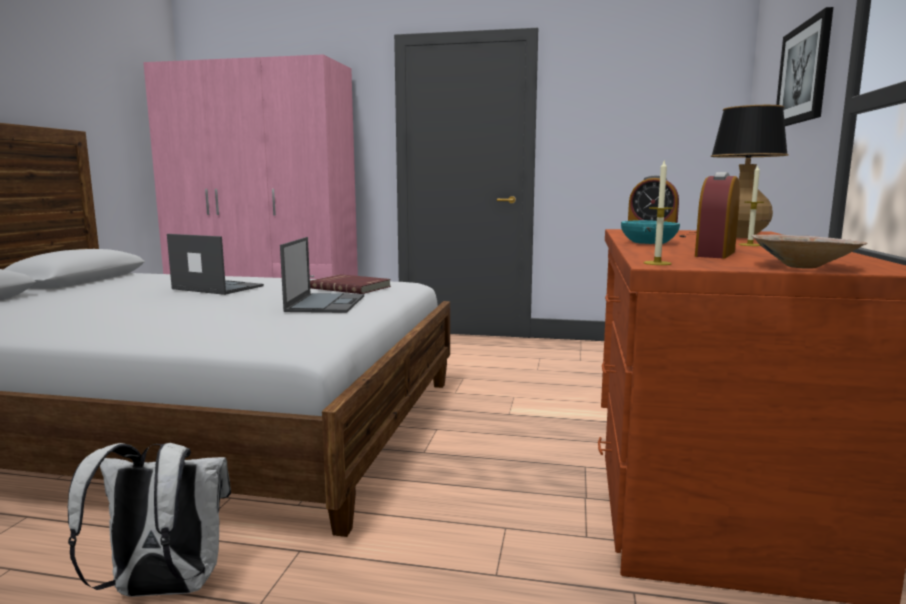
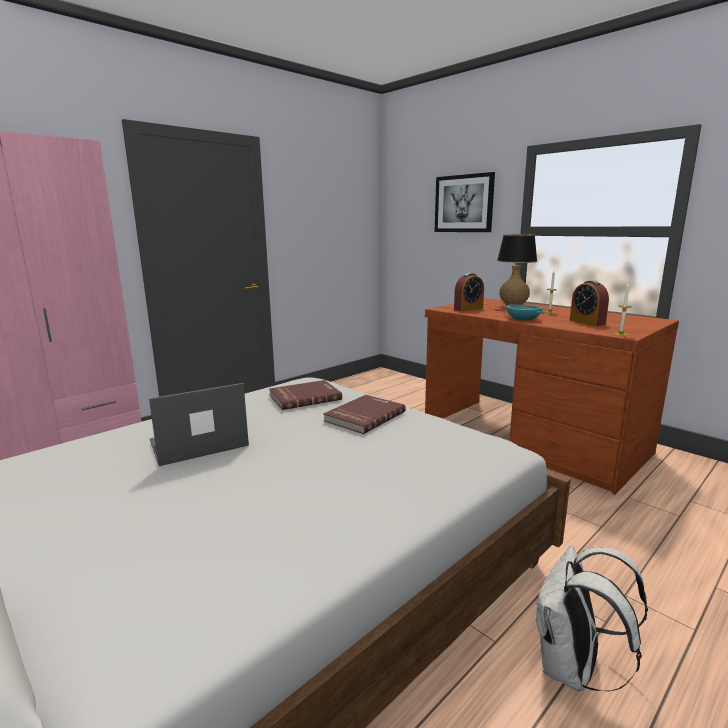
camera: 55 degrees left, 5 degrees up
laptop [280,237,364,313] -> red book [323,395,406,434]
beige bowl [752,235,867,268] -> none

